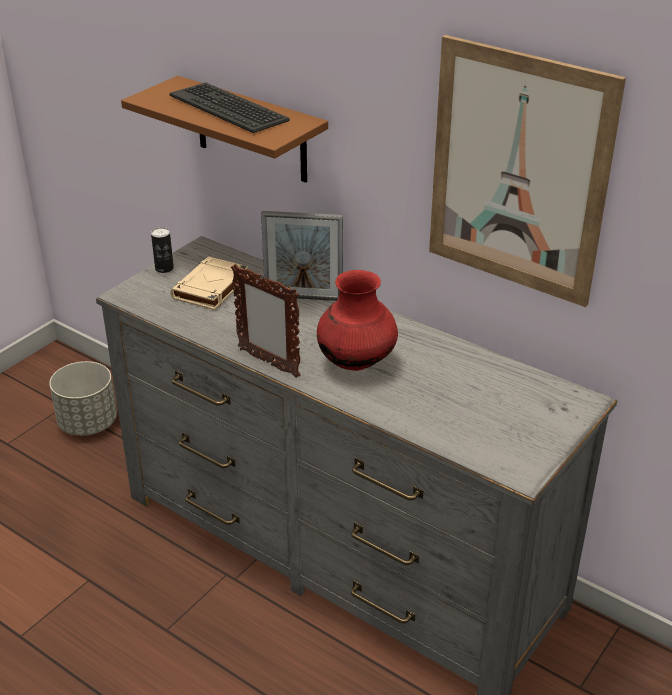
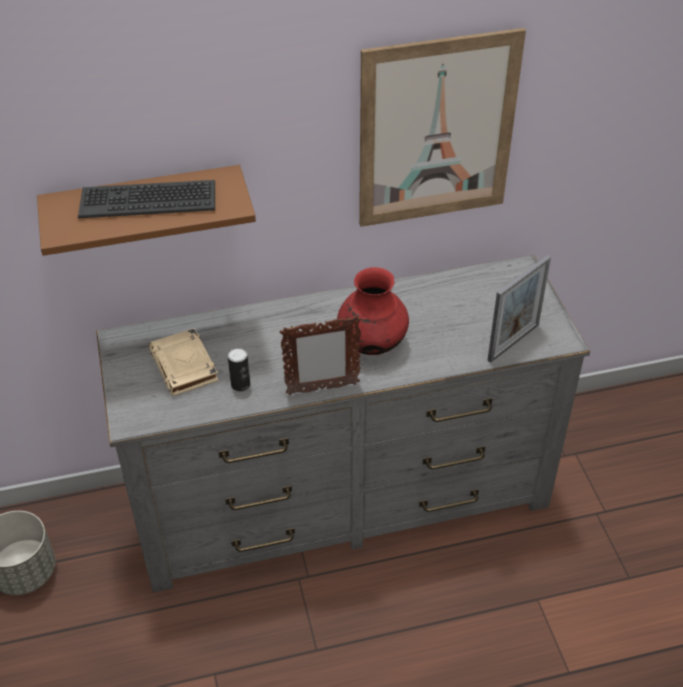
camera: 50 degrees left, 10 degrees up
can [151,227,174,273] -> can moved to [228,347,250,391]
picture frame [261,211,343,301] -> picture frame moved to [487,255,551,363]

